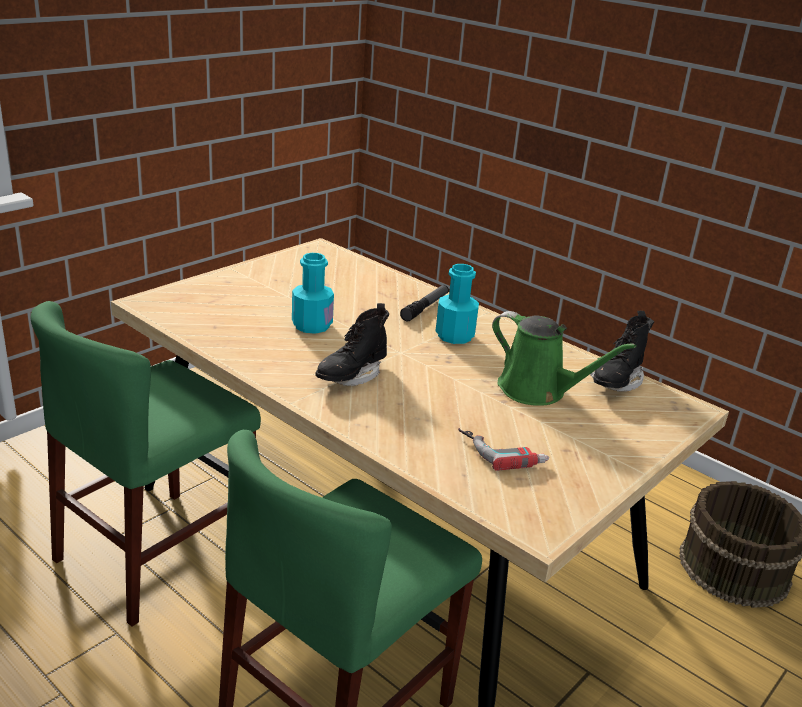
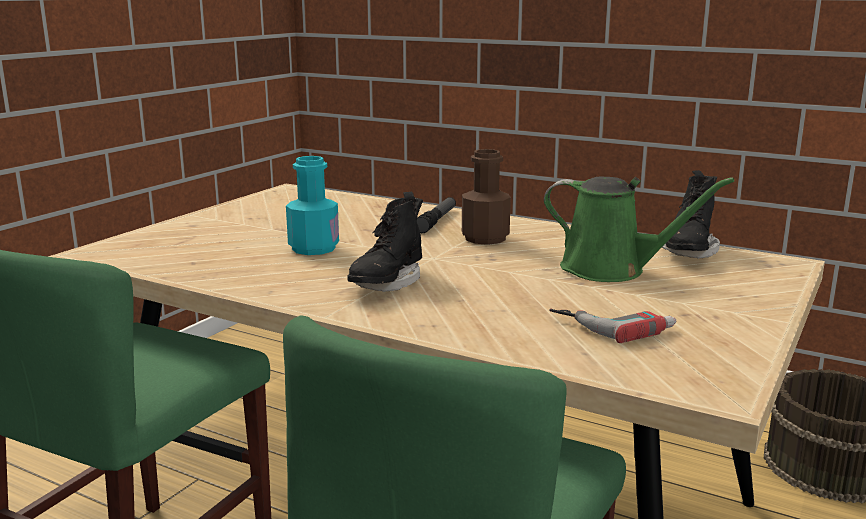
camera: 10 degrees left, 10 degrees down
turquoise bottle [435,264,479,344] -> brown bottle [462,149,511,245]

